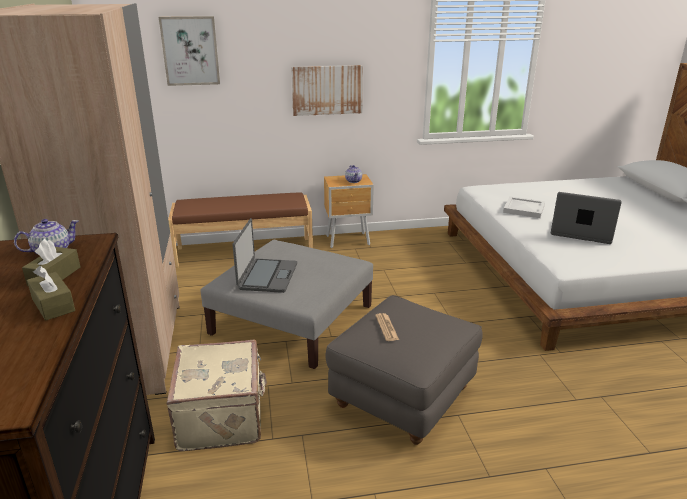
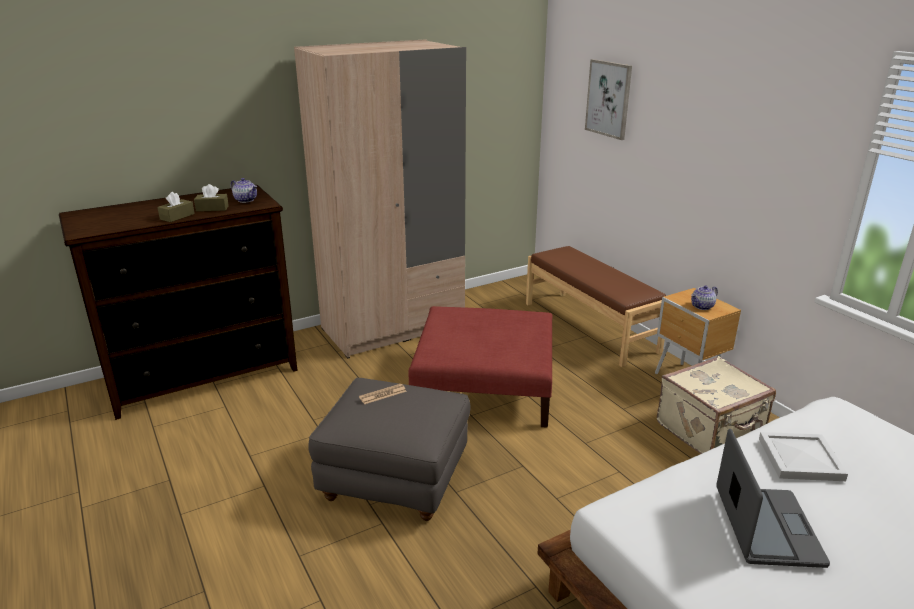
camera: 70 degrees right, 0 degrees up
beige suitcase [167,340,267,451] -> beige suitcase moved to [657,356,776,454]
grey ottoman [201,240,373,369] -> red ottoman [408,306,552,427]
laptop [233,218,297,293] -> none
picture [291,65,363,116] -> none

